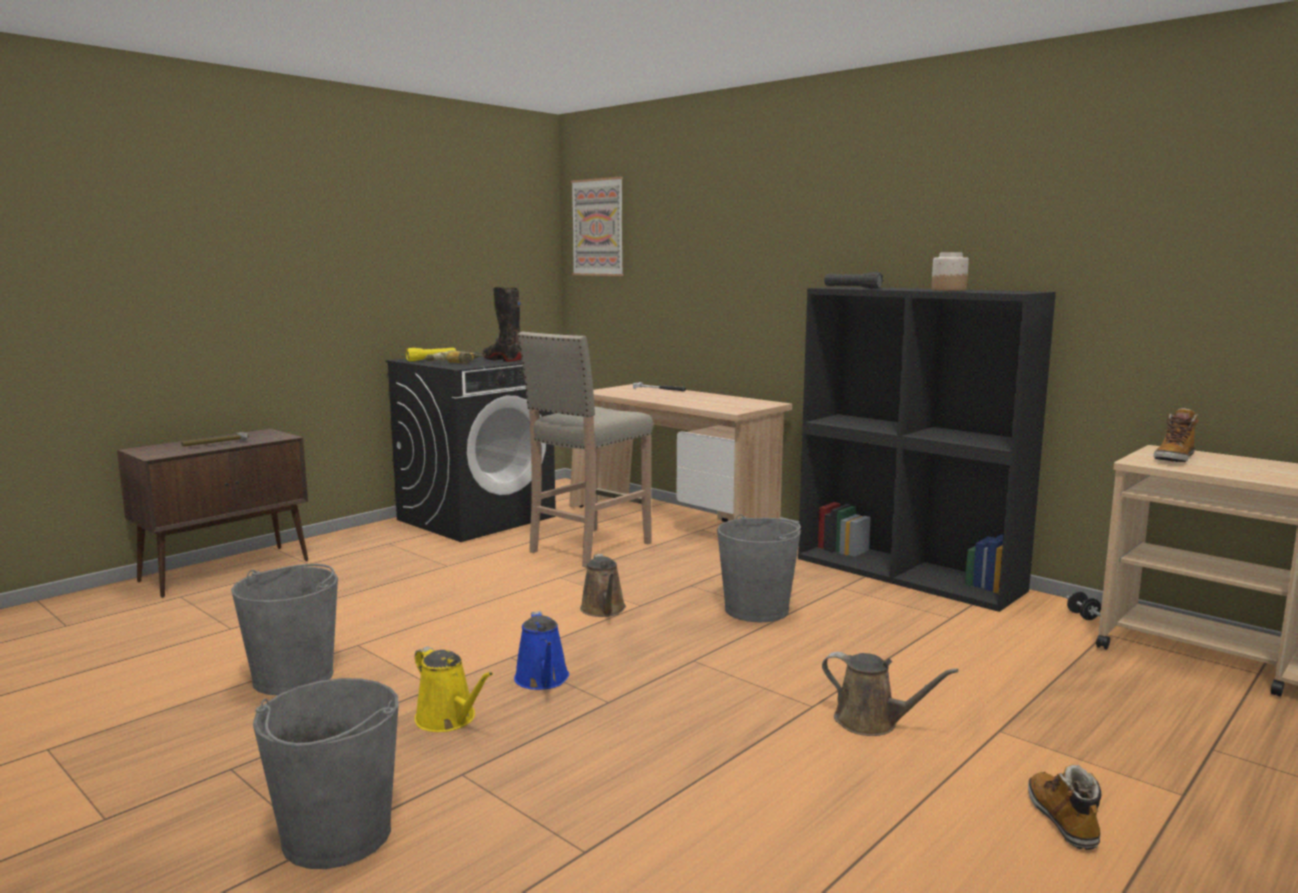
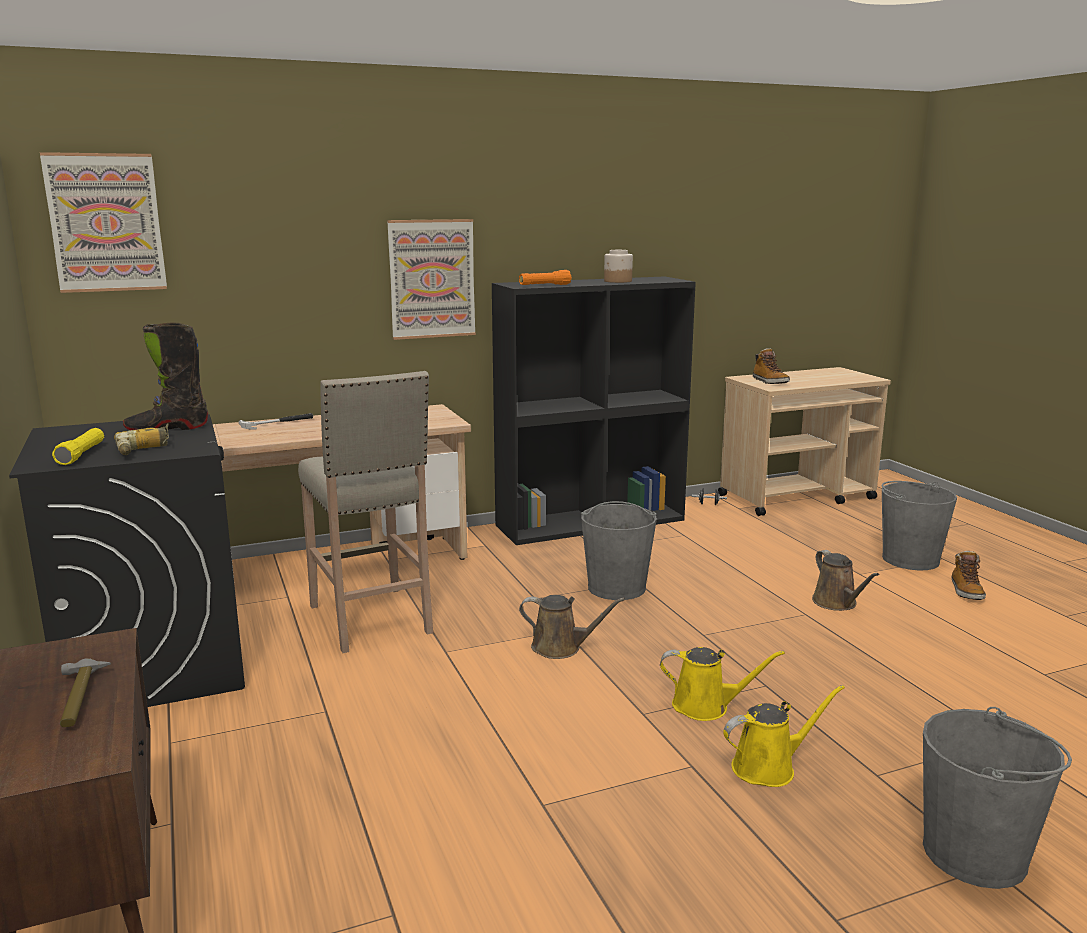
camera: 65 degrees left, 5 degrees up
grey bucket [231,564,338,695] -> grey bucket moved to [882,481,957,570]
blue watering can [514,611,569,690] -> yellow watering can [660,647,785,721]
brown watering can [822,652,958,736] -> brown watering can turned 105 degrees clockwise [812,550,879,611]
black flashlight [824,272,883,289] -> orange flashlight [519,270,572,285]
boot [1028,765,1101,850] -> boot turned 105 degrees counterclockwise [952,551,986,600]
none -> picture [387,219,476,340]

